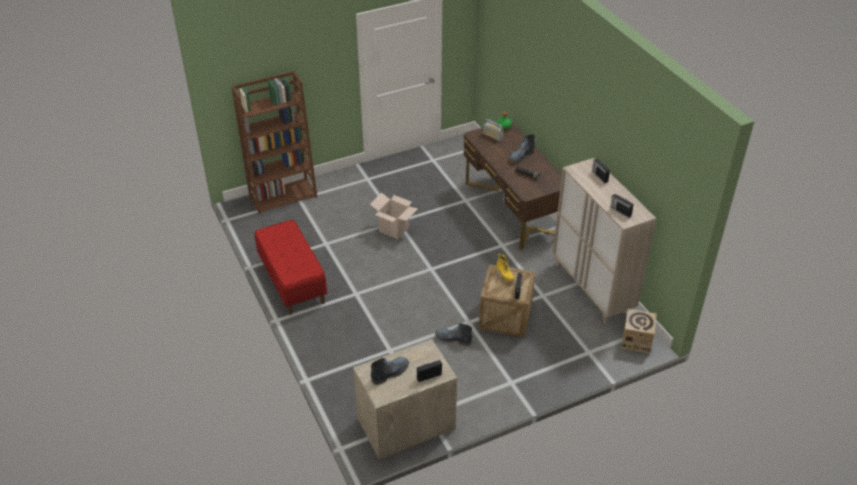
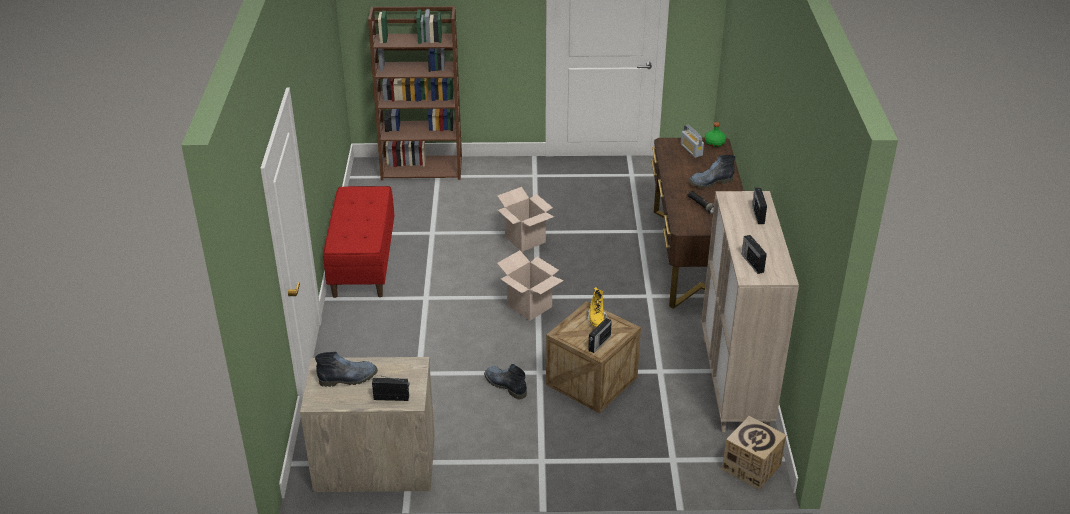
camera: 25 degrees right, 5 degrees down
none -> cardboard box [497,250,564,321]

